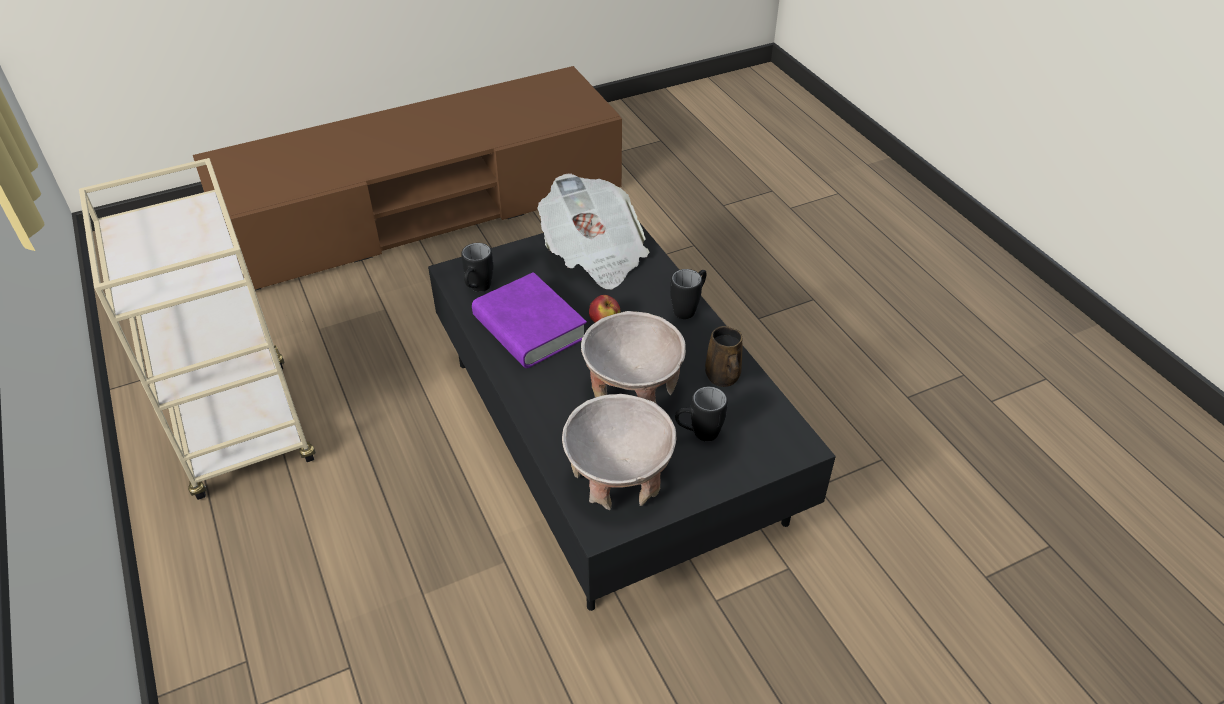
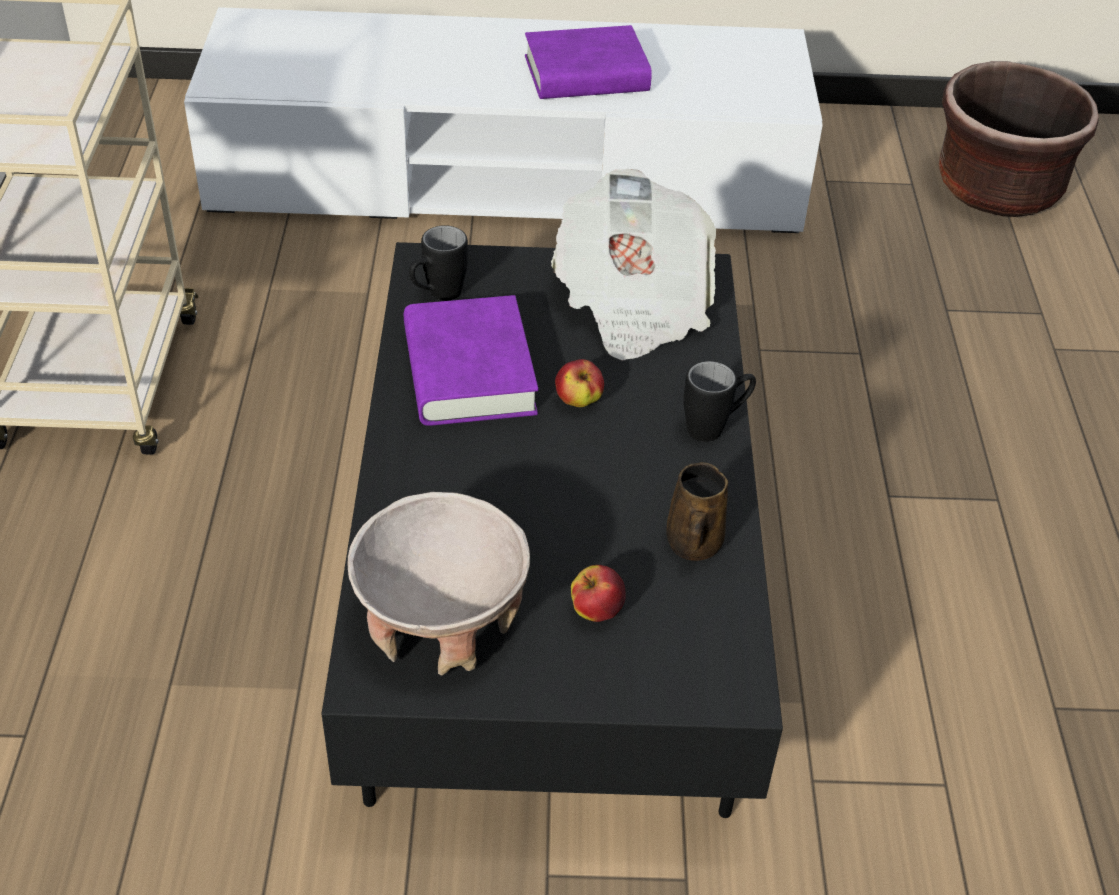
camera: 25 degrees right, 0 degrees up
brown tv stand [193,66,622,291] -> white tv stand [184,7,823,233]
beige bowl [581,311,686,403] -> none
black mug [675,386,728,442] -> apple [571,565,626,622]
none -> purple book [525,25,652,99]
none -> brown planter [939,61,1099,217]

